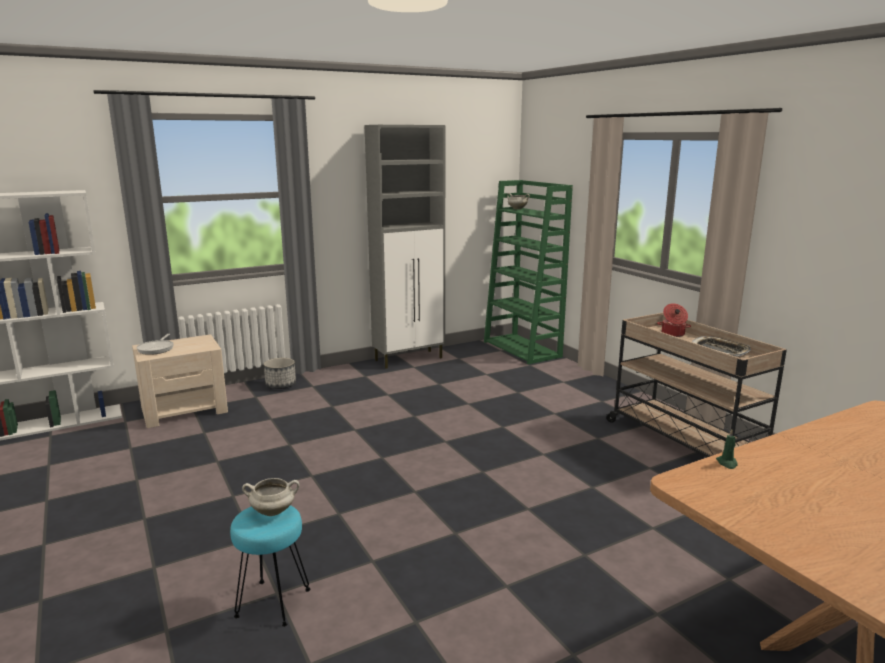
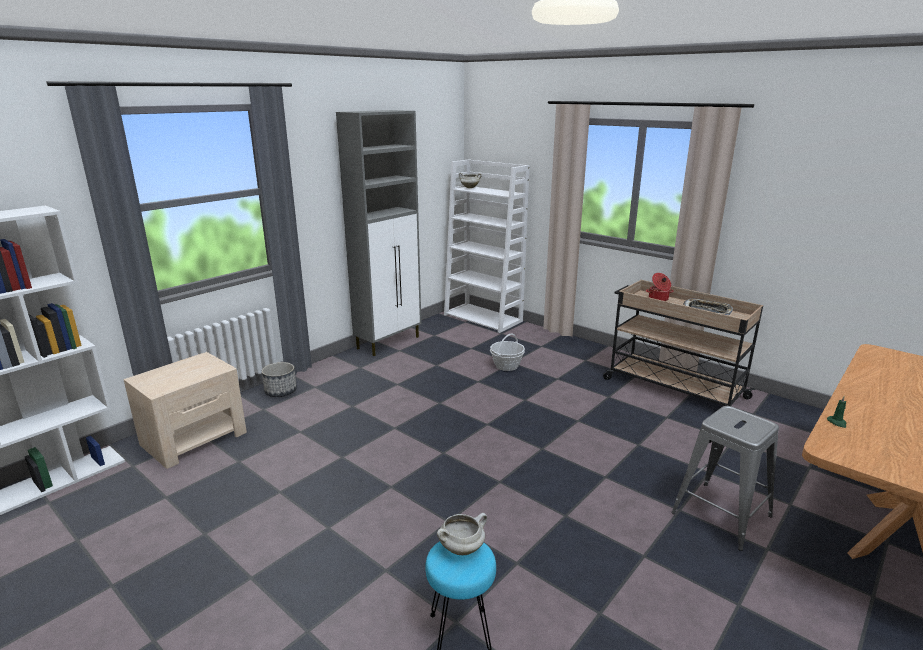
camera: 20 degrees left, 5 degrees up
frying pan [136,334,174,355] -> none
green bookcase [484,180,573,364] -> white bookcase [444,159,530,333]
none -> basket [490,333,525,371]
none -> grey stool [671,406,779,551]

